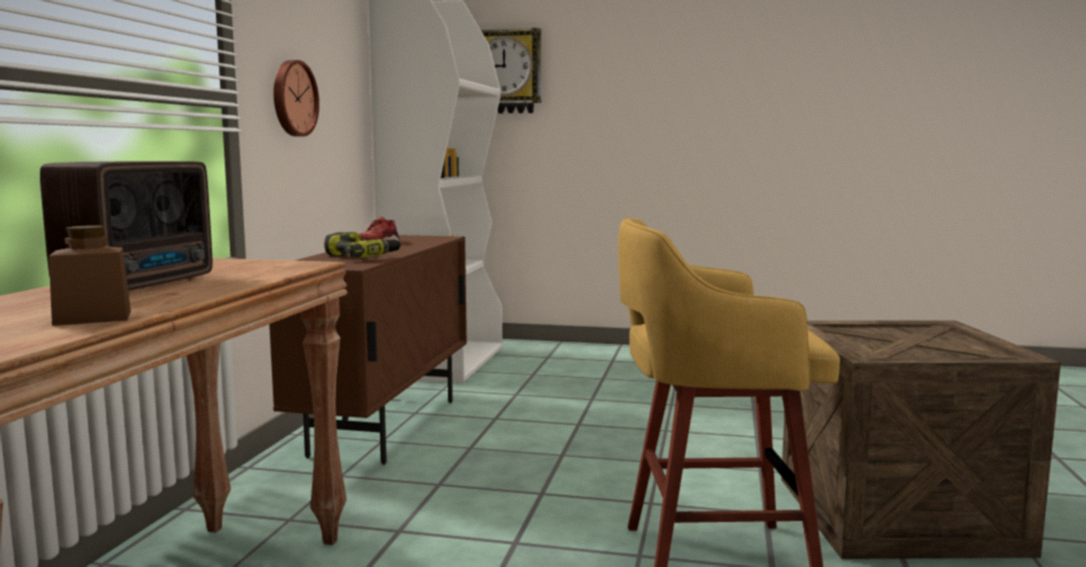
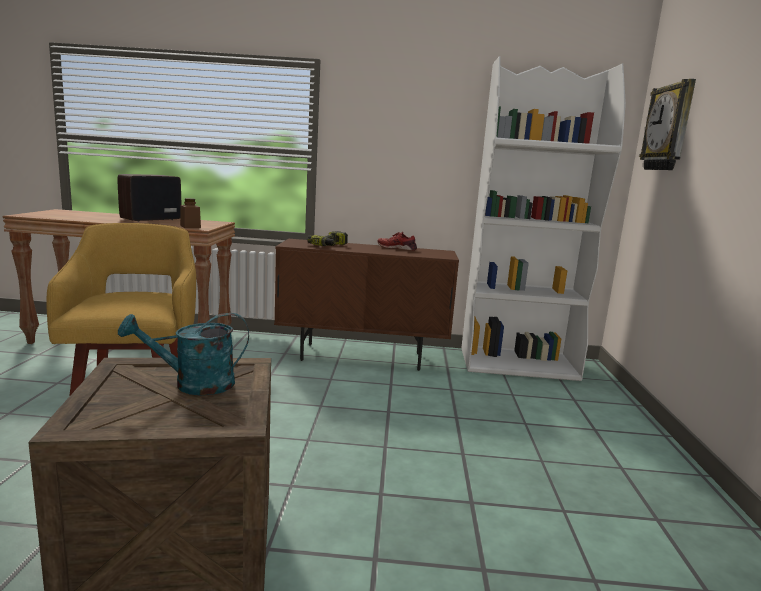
camera: 80 degrees right, 5 degrees up
radio [40,161,212,291] -> radio turned 120 degrees clockwise [117,174,181,222]
brown jar [49,226,131,326] -> brown jar moved to [180,198,201,228]
wall clock [274,60,319,137] -> none
none -> turquoise watering can [118,313,249,395]

